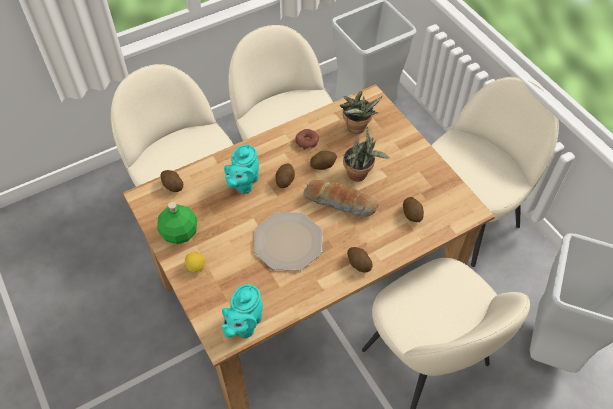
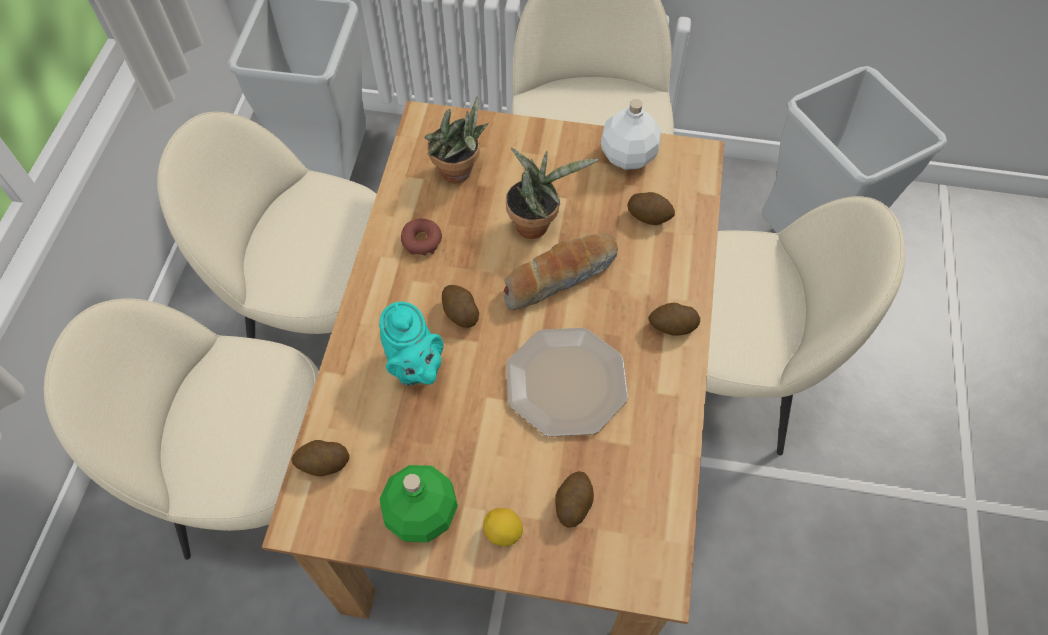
camera: 50 degrees left, 5 degrees up
turquoise teapot [222,284,263,338] -> none
potato [310,151,337,170] -> potato moved to [555,471,594,528]
none -> white bottle [600,99,661,170]

